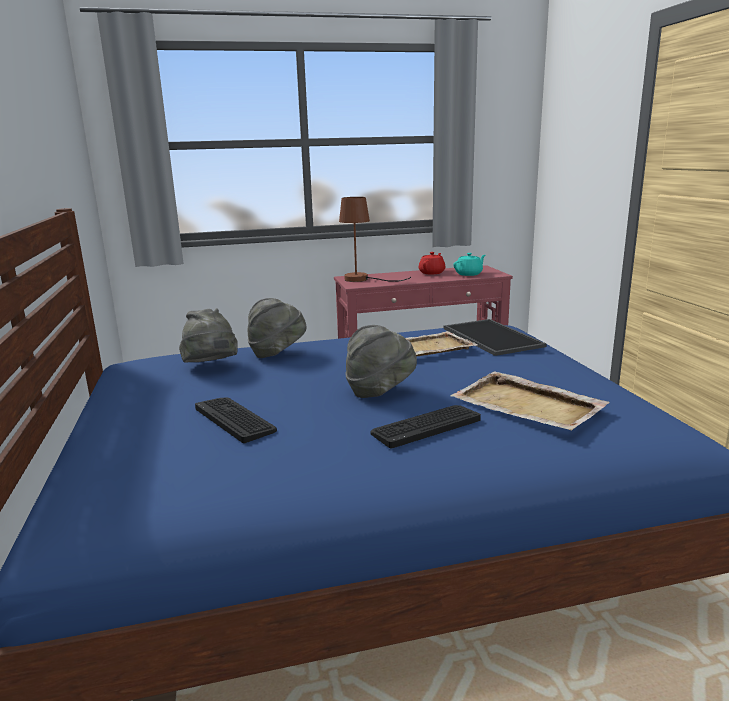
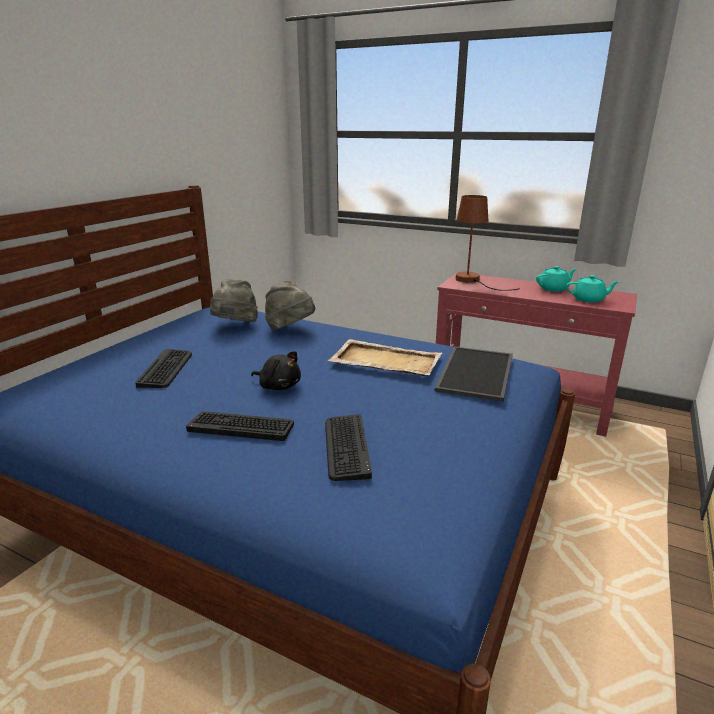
camera: 40 degrees right, 5 degrees up
grey hat [345,325,417,398] -> black plush toy [251,351,301,390]
red teapot [419,252,445,274] -> turquoise teapot [536,266,576,292]
beige tray [450,372,610,431] -> keyboard [325,414,372,481]

